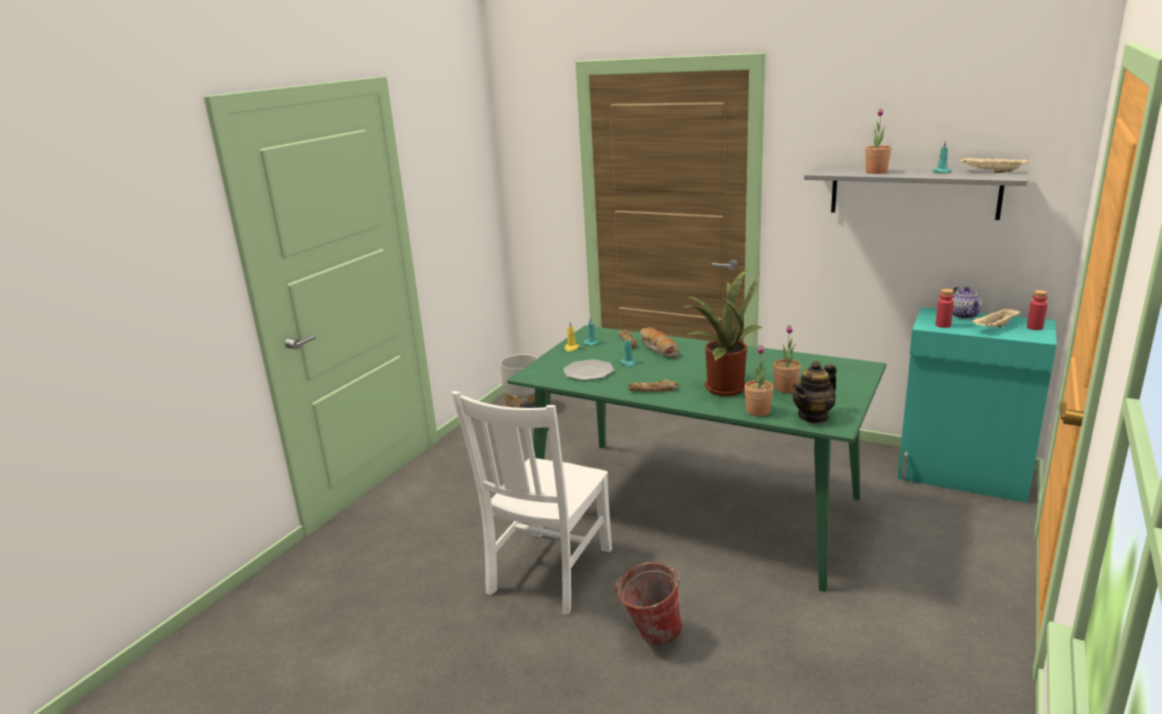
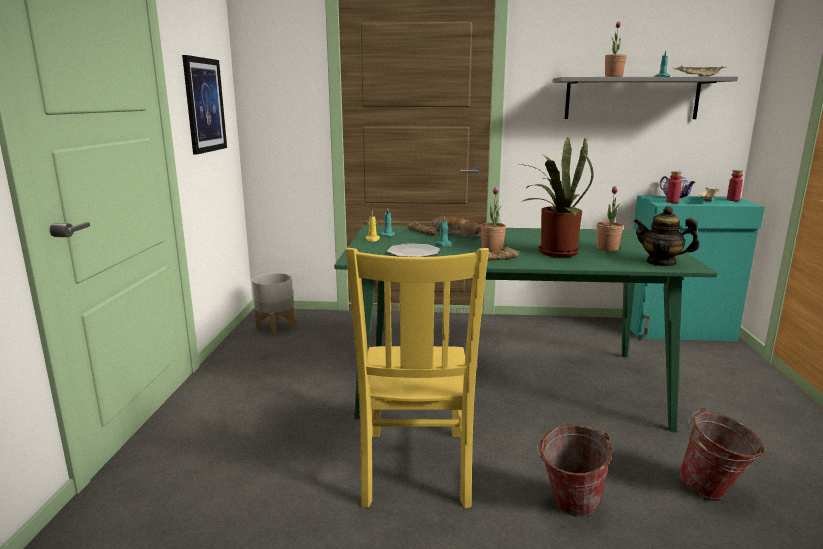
camera: 25 degrees left, 5 degrees down
white chair [451,391,612,614] -> yellow chair [346,248,489,508]
potted plant [744,345,774,416] -> potted plant moved to [481,187,506,252]
teapot [792,361,837,424] -> teapot turned 90 degrees clockwise [633,206,700,267]
none -> picture [182,55,227,154]
none -> bucket [679,407,764,500]

